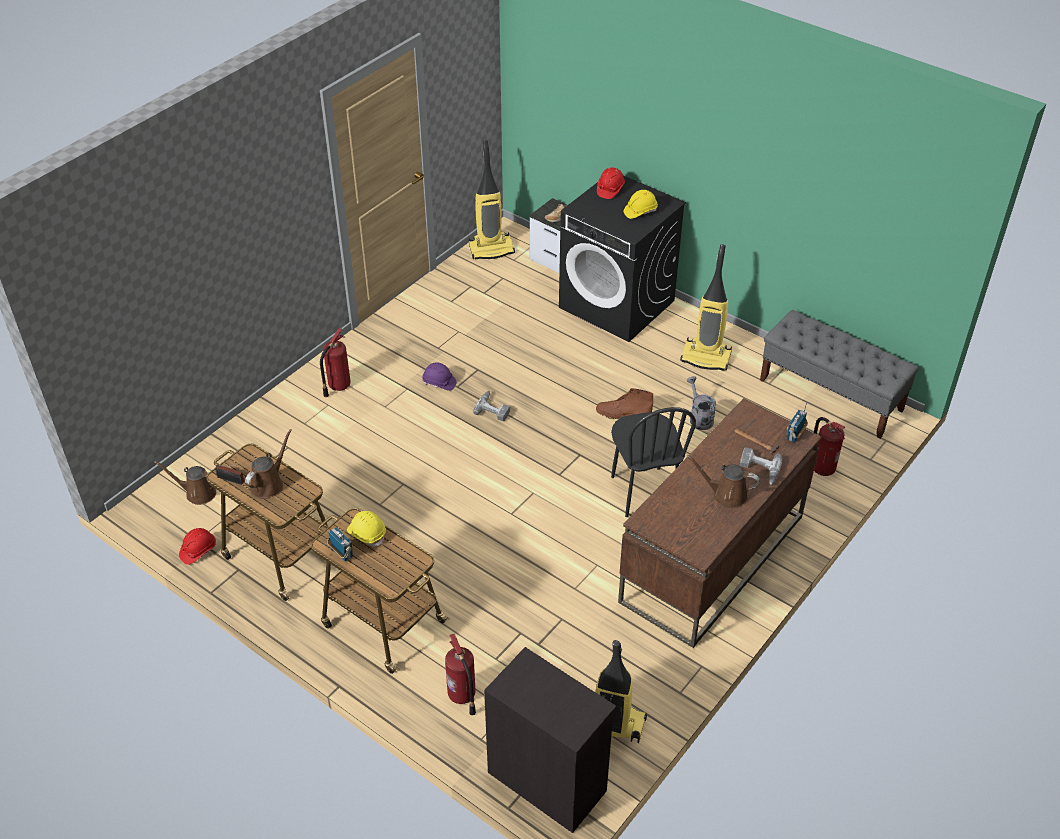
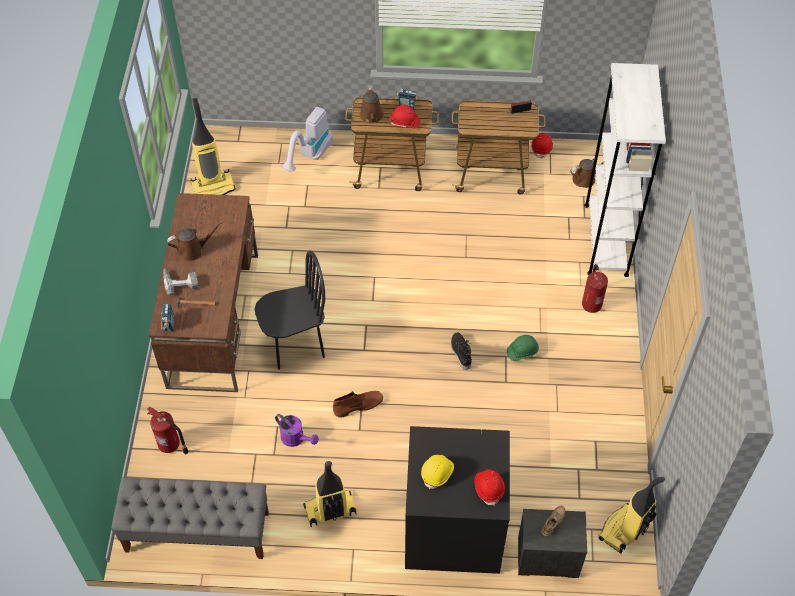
camera: 145 degrees right, 10 degrees up
brown watering can [245,429,292,499] -> brown watering can moved to [360,86,383,123]
yellow hard hat [347,511,386,547] -> red hard hat [390,105,420,129]
purple hard hat [422,363,456,391] -> green hard hat [507,335,539,361]
fire extinguisher [445,634,476,716] -> vacuum cleaner [281,107,333,171]
power drill [473,391,510,421] -> black boot [451,333,472,370]
black cabinet [484,647,616,833] -> none
black chair [611,407,696,517] -> black chair turned 120 degrees clockwise [255,250,325,370]
grey watering can [686,376,716,430] -> purple watering can [275,414,319,447]
none -> white bookcase [584,63,666,277]

